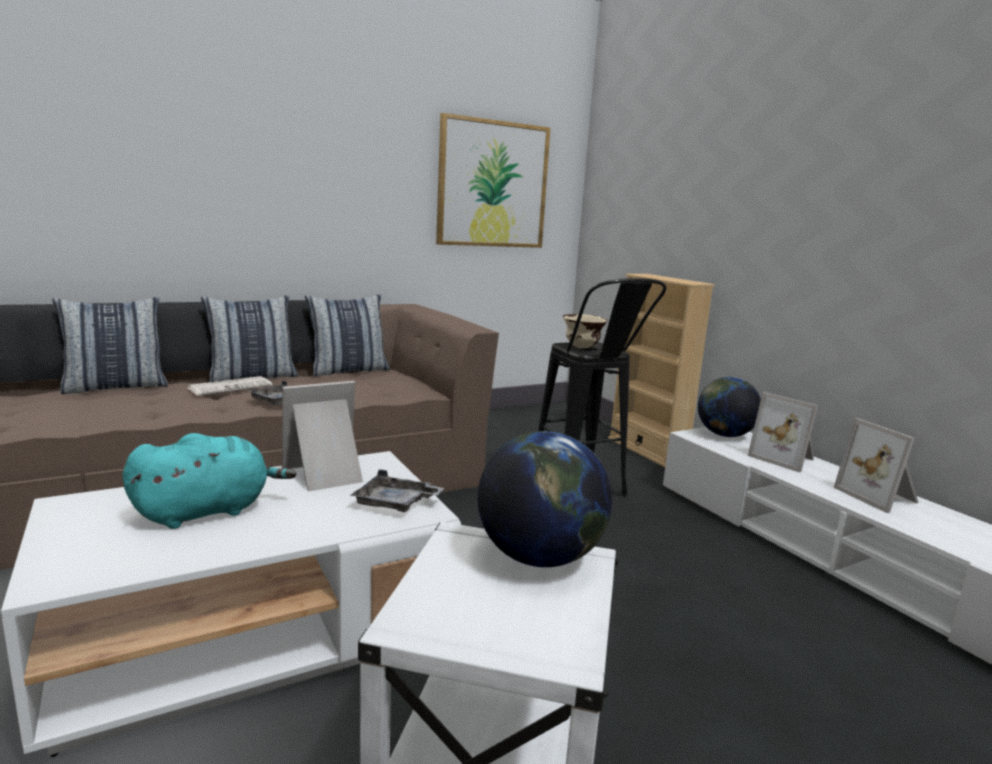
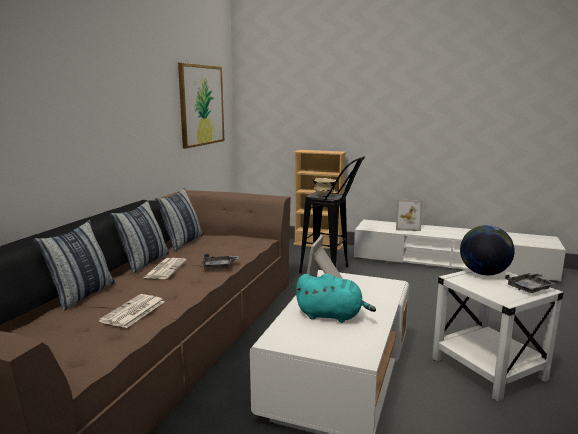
camera: 40 degrees left, 0 degrees up
turquoise plush toy [123,433,296,529] -> turquoise plush toy turned 90 degrees clockwise [295,274,376,323]
grey tray [351,470,444,512] -> grey tray moved to [505,272,556,293]
globe [698,377,761,437] -> none
picture frame [833,418,919,513] -> none
none -> newspaper [99,294,165,328]

